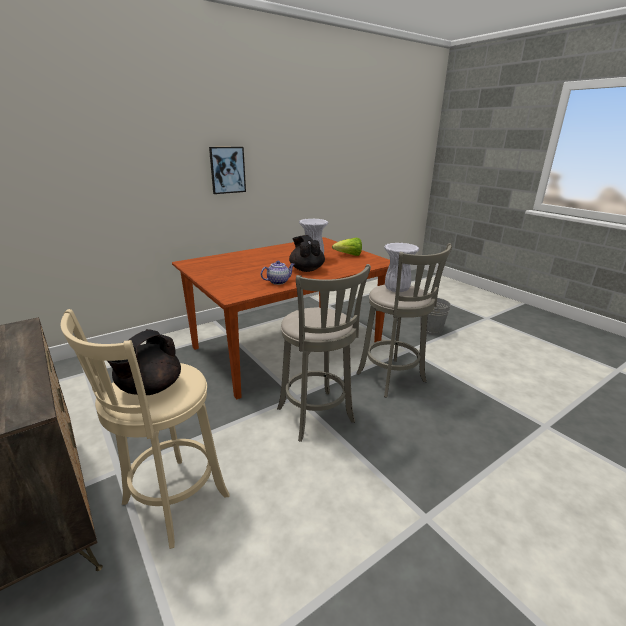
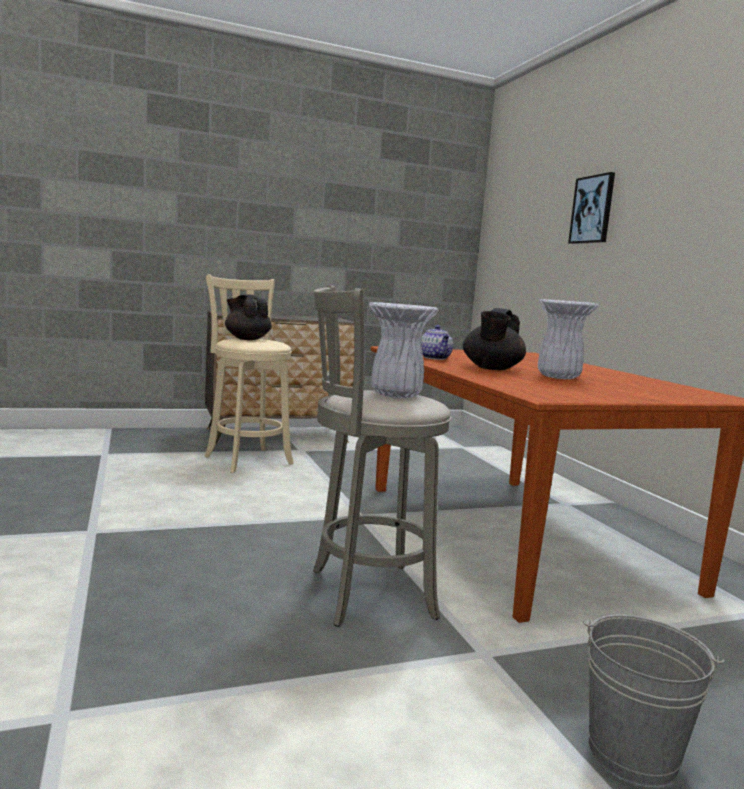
camera: 105 degrees right, 15 degrees down
picture [209,147,246,194] -> picture moved to [568,172,615,244]
grey stool [277,264,371,442] -> none
black teapot [289,235,325,272] -> black teapot turned 120 degrees clockwise [463,308,526,370]
lettuce [332,238,362,256] -> none

